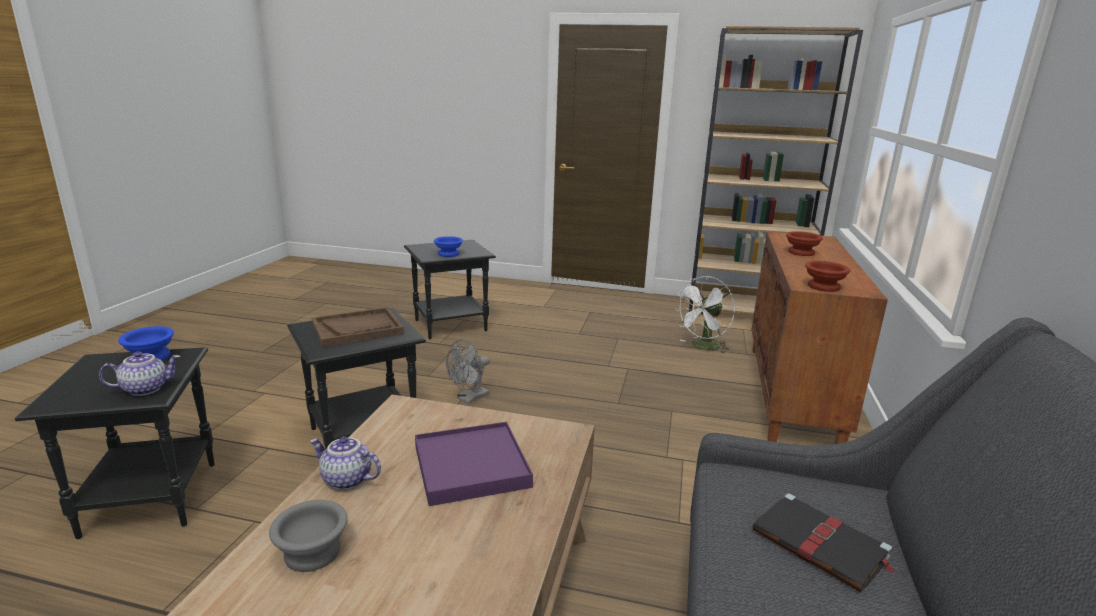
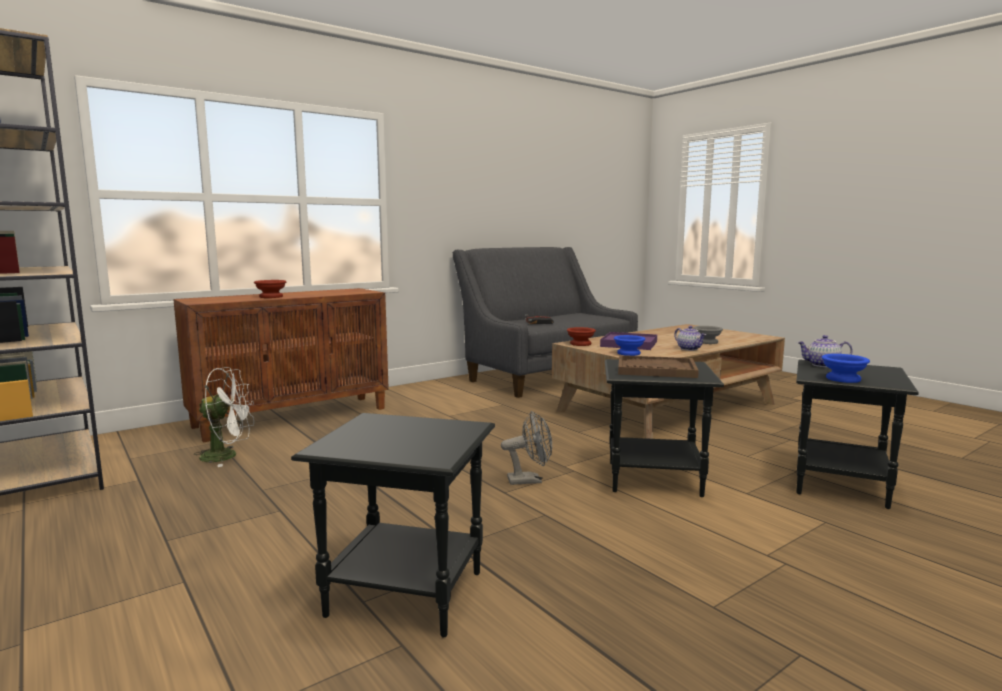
camera: 140 degrees left, 10 degrees down
blue bowl [434,236,463,257] -> blue bowl moved to [614,335,645,356]
brown bowl [805,261,851,292] -> brown bowl moved to [567,327,596,346]

